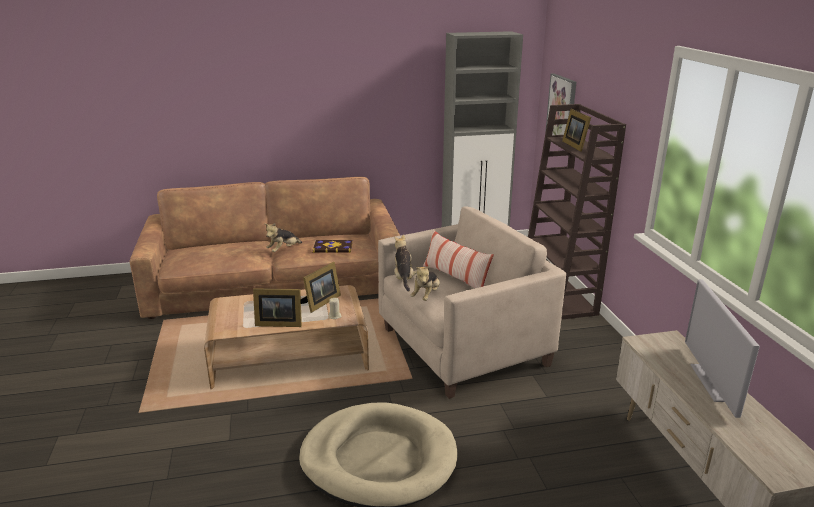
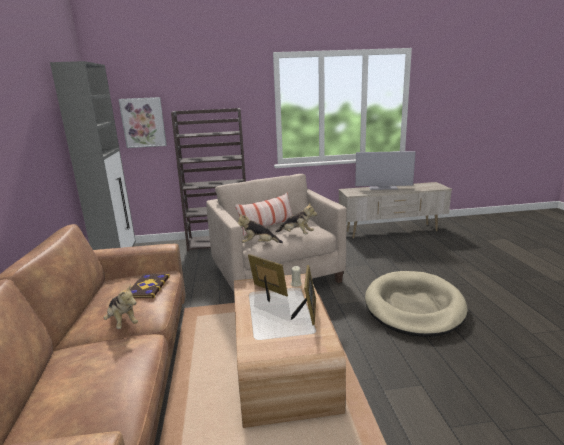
camera: 85 degrees left, 5 degrees down
picture frame [562,109,591,152] -> none

